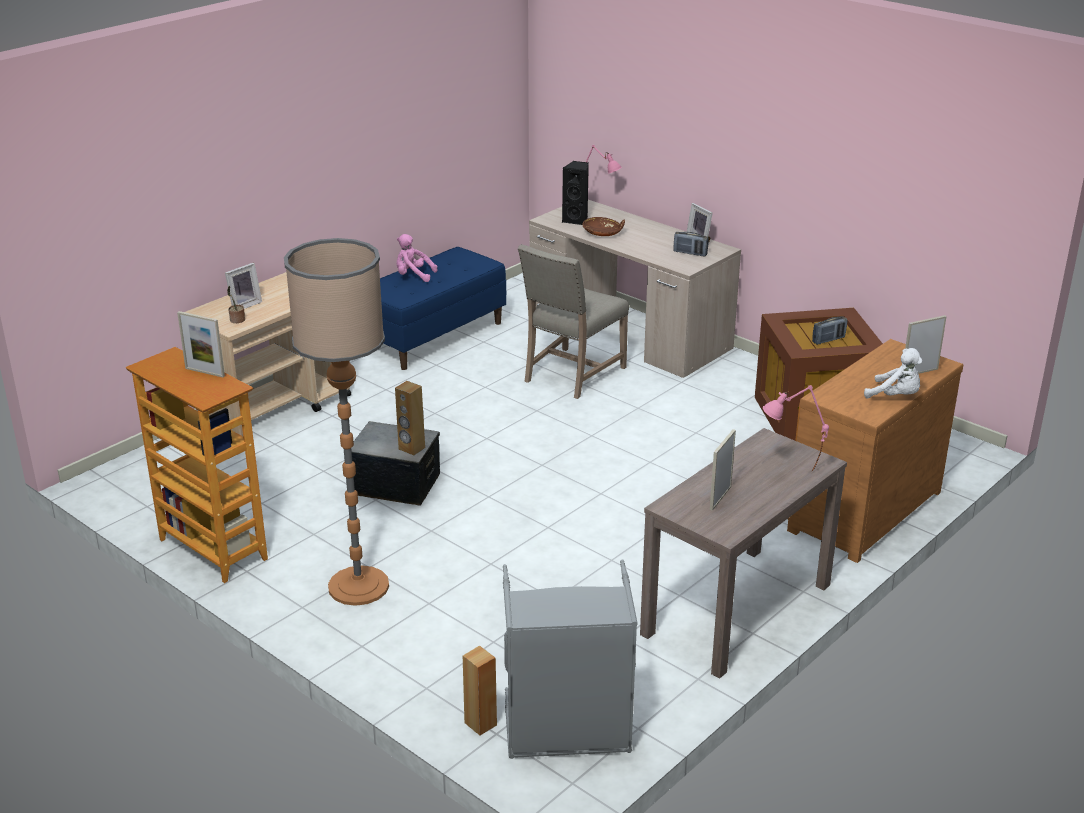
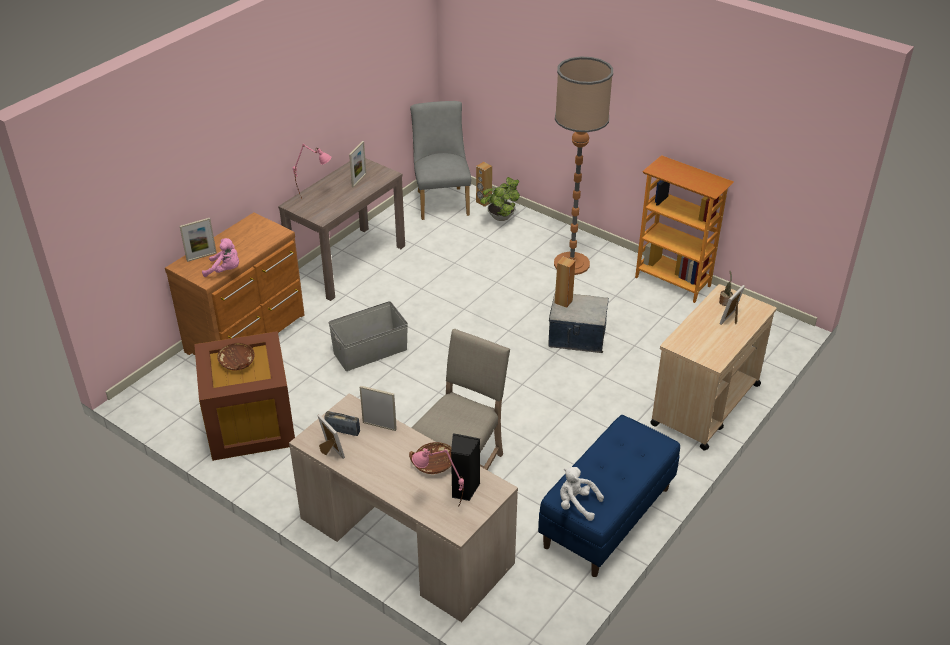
camera: 175 degrees right, 10 degrees up
picture frame [177,311,225,377] -> picture frame moved to [360,385,397,431]
pink plush toy [397,234,438,282] -> pink plush toy moved to [202,238,239,277]
grey laundry basket [503,560,638,759] -> grey chair [410,101,471,220]
radio [812,316,847,345] -> brown bowl [217,343,255,371]
white plush toy [864,348,922,398] -> white plush toy moved to [560,467,604,521]
none -> grey storage box [328,301,408,371]
none -> potted plant [480,177,520,221]

